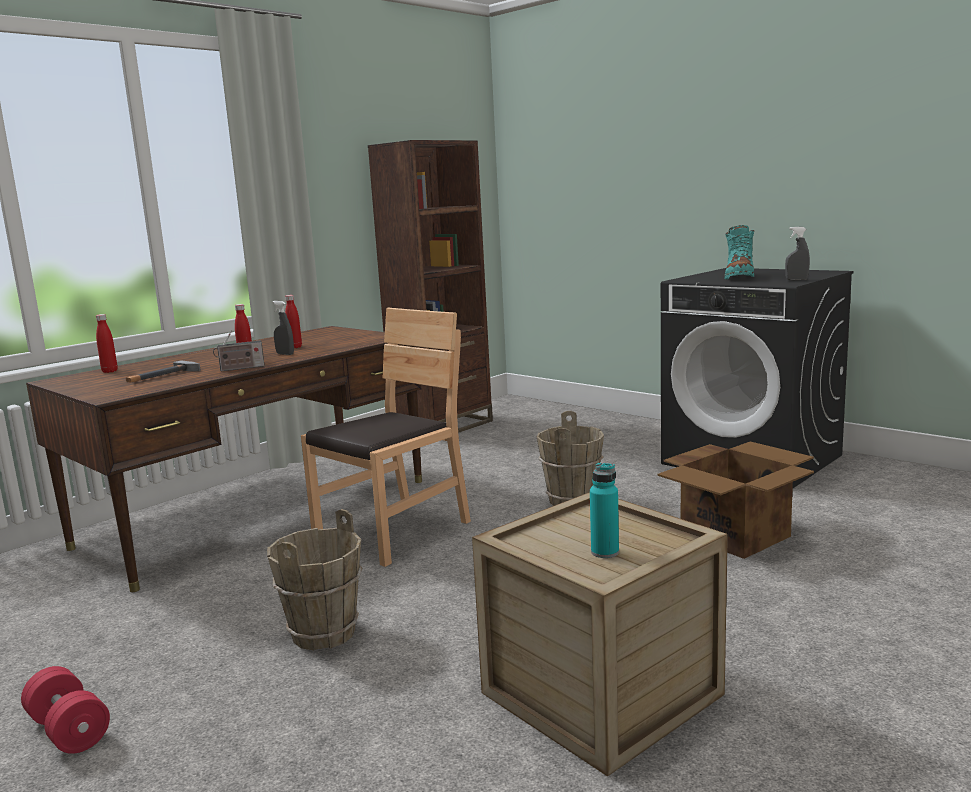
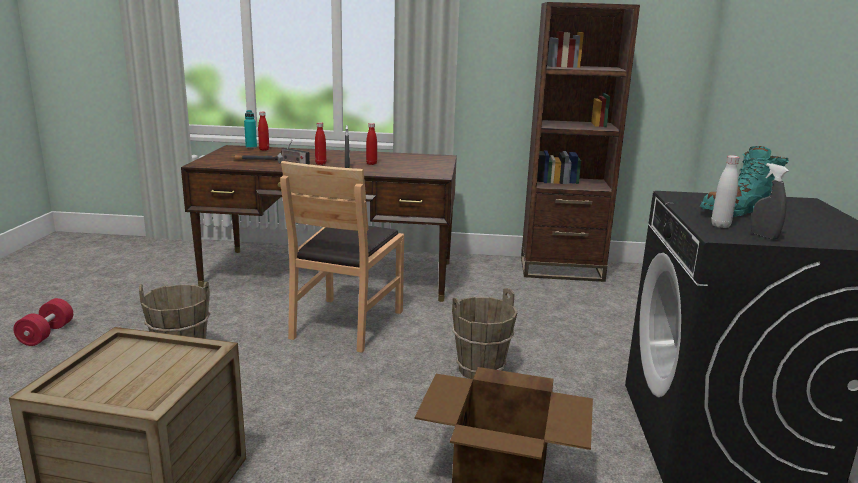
camera: 50 degrees right, 5 degrees up
brown chair [301,308,471,567] -> brown chair turned 105 degrees clockwise [280,161,404,353]
turquoise bottle [590,463,619,558] -> turquoise bottle moved to [244,110,257,149]
none -> white bottle [711,155,739,228]

